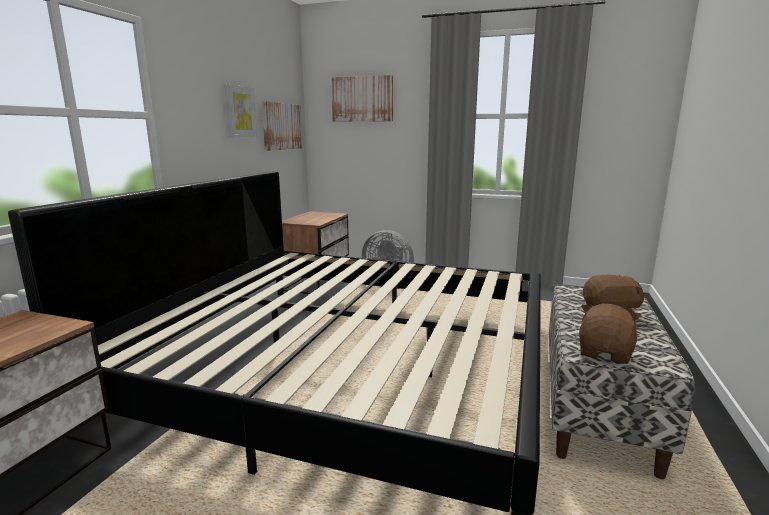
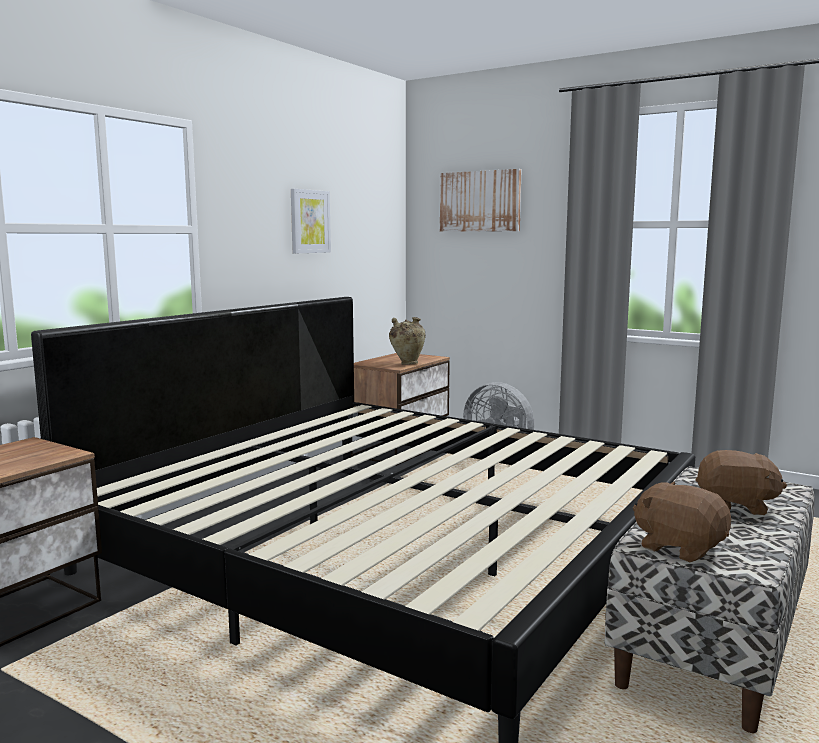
camera: 15 degrees right, 5 degrees down
picture [262,101,302,151] -> none
brown plush toy [579,304,642,364] -> brown plush toy turned 90 degrees counterclockwise [633,482,731,562]
none -> beige vase [389,317,426,364]

